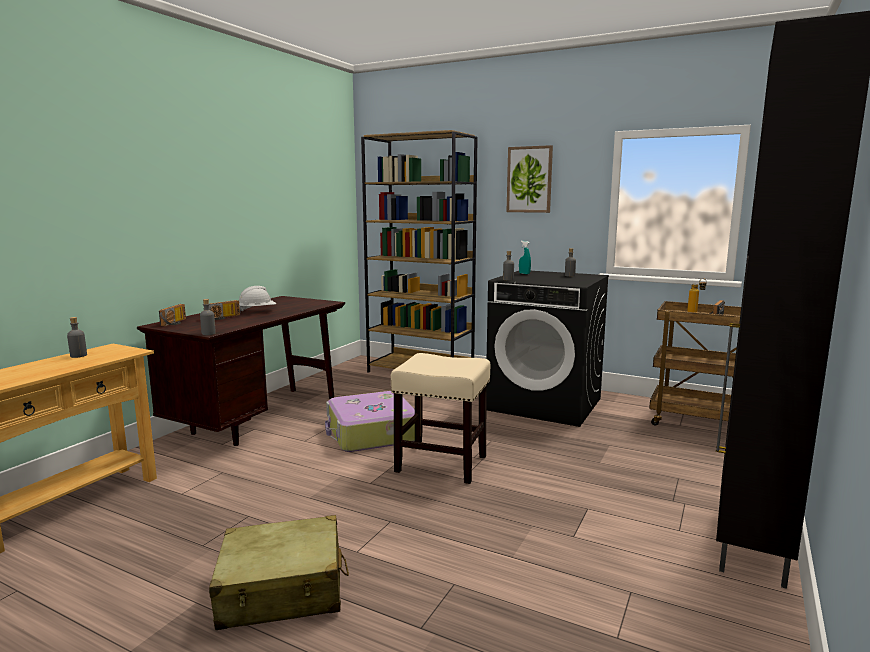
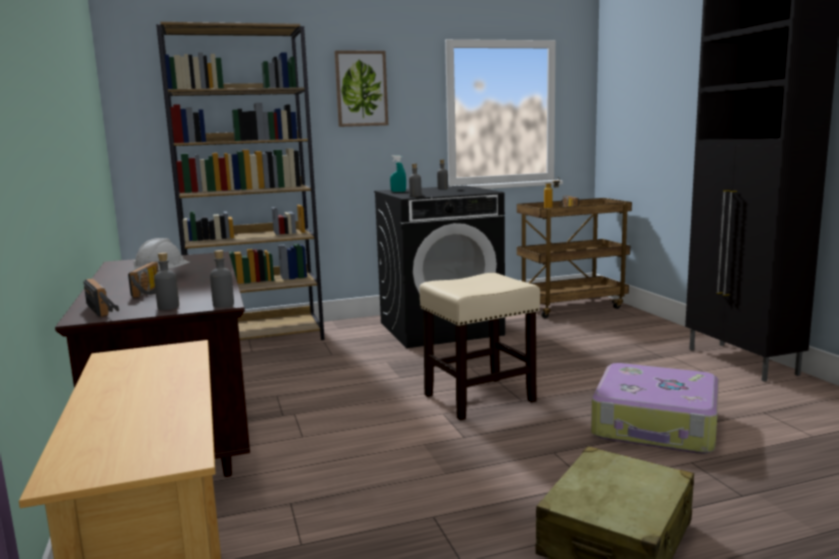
camera: 45 degrees left, 0 degrees up
grey bottle [67,317,87,358] -> grey bottle moved to [154,252,179,310]
suitcase [325,391,415,452] -> suitcase moved to [591,363,719,454]

